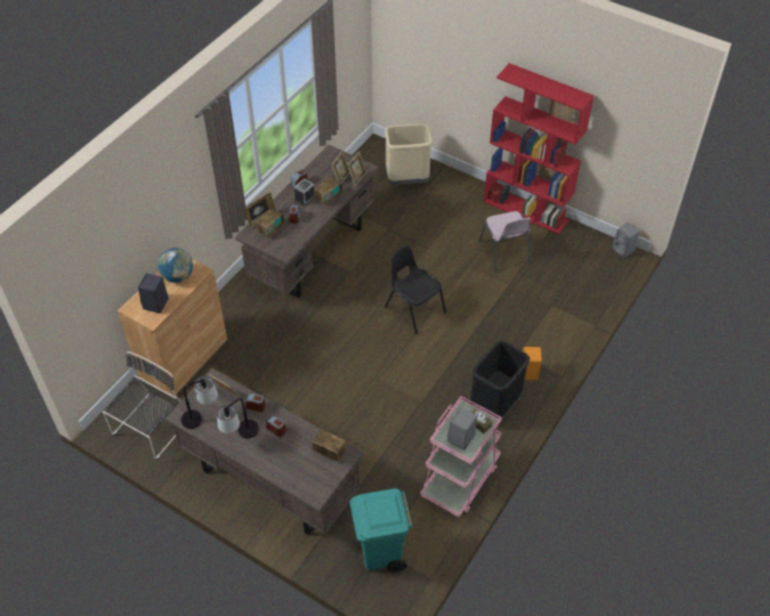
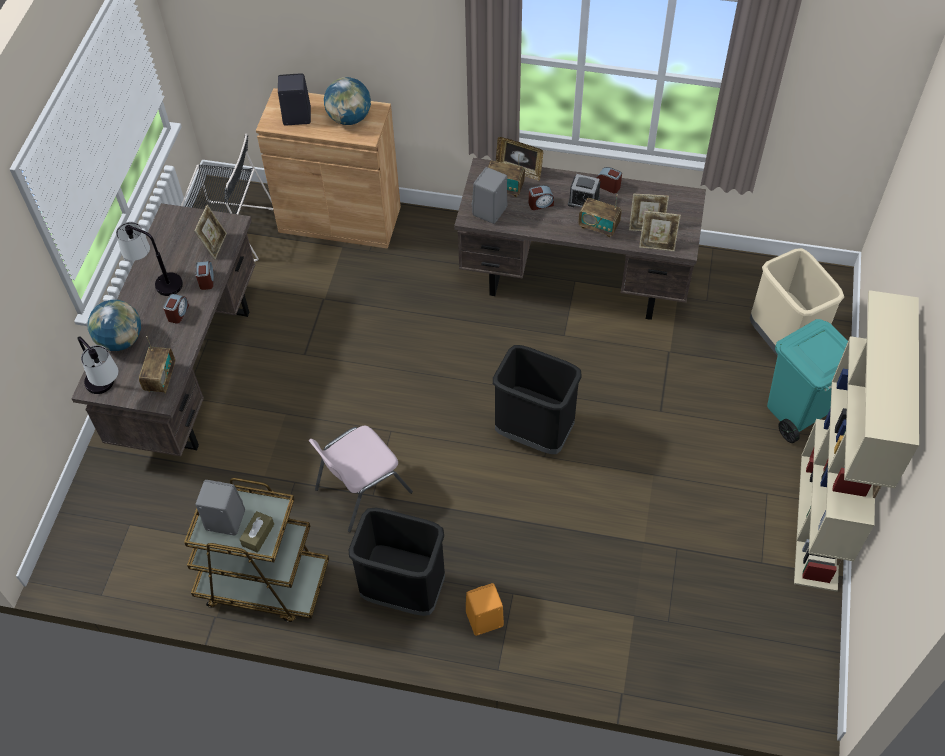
camera: 70 degrees right, 5 degrees up
table lamp [181,376,218,429] -> table lamp moved to [77,336,118,394]
turquoise trash can [350,489,413,572] -> turquoise trash can moved to [767,319,848,443]
black chair [384,245,446,335] -> black trash can [493,345,581,454]
pink cart [420,396,502,517] -> brown cart [184,478,329,622]
pink chair [479,211,531,272] -> pink chair moved to [309,426,413,532]
red bookcase [483,63,594,235] -> beige bookcase [794,290,919,592]
grey speaker [612,222,640,258] -> grey speaker moved to [472,167,507,224]
none -> globe [88,300,141,351]

